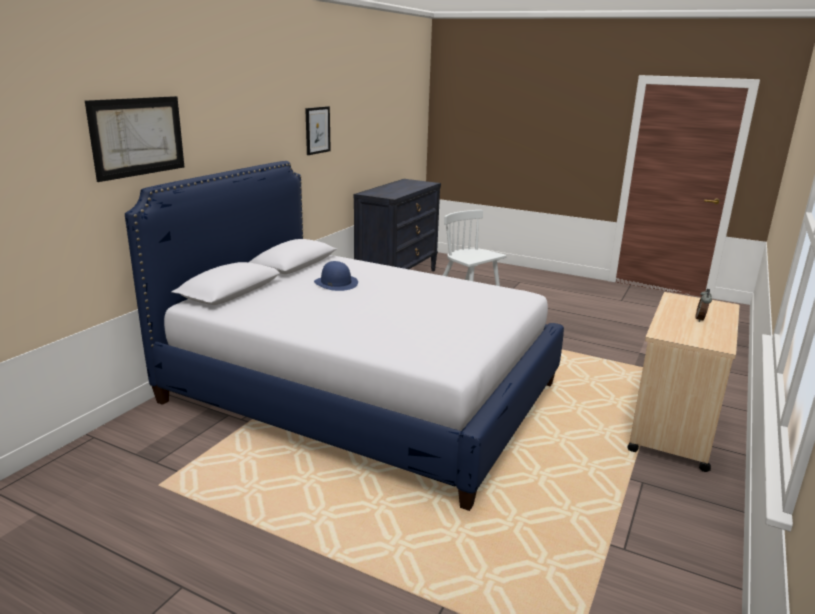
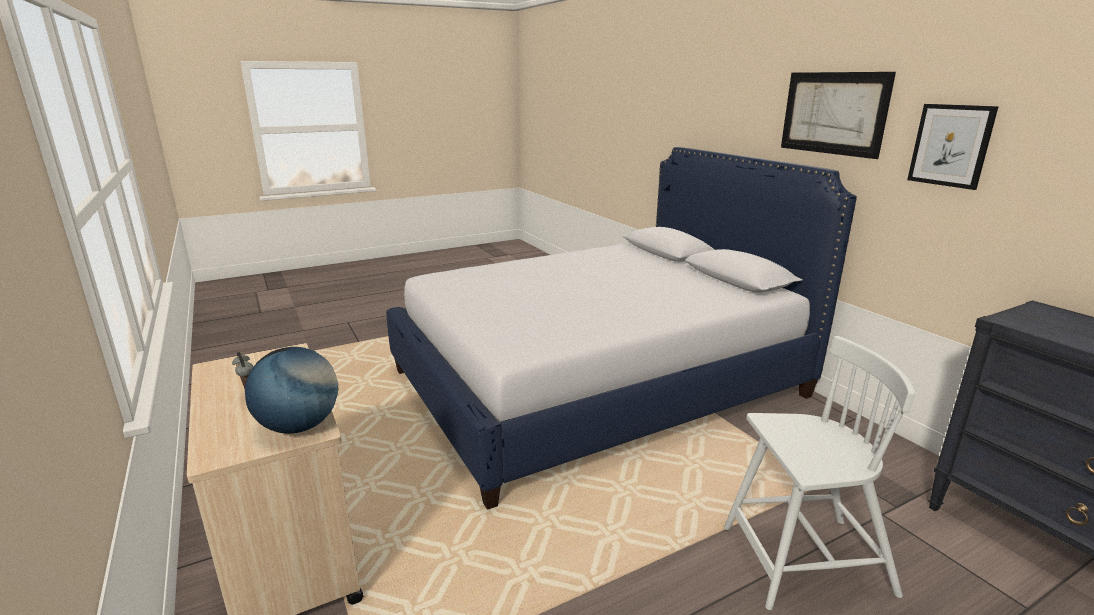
camera: 125 degrees right, 0 degrees up
picture [85,96,184,182] -> picture moved to [781,72,896,159]
blue hat [314,261,358,291] -> none
none -> globe [245,347,338,434]

